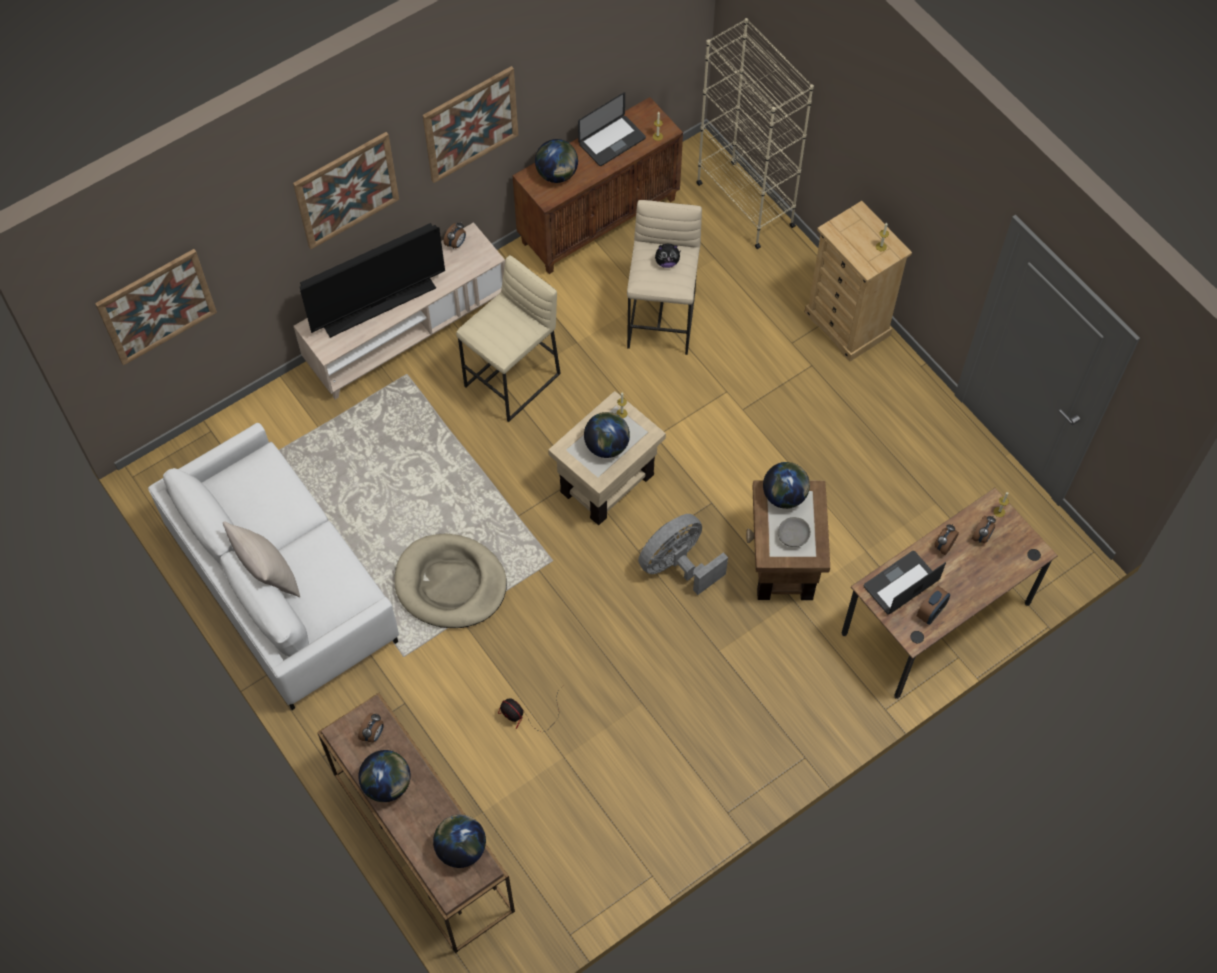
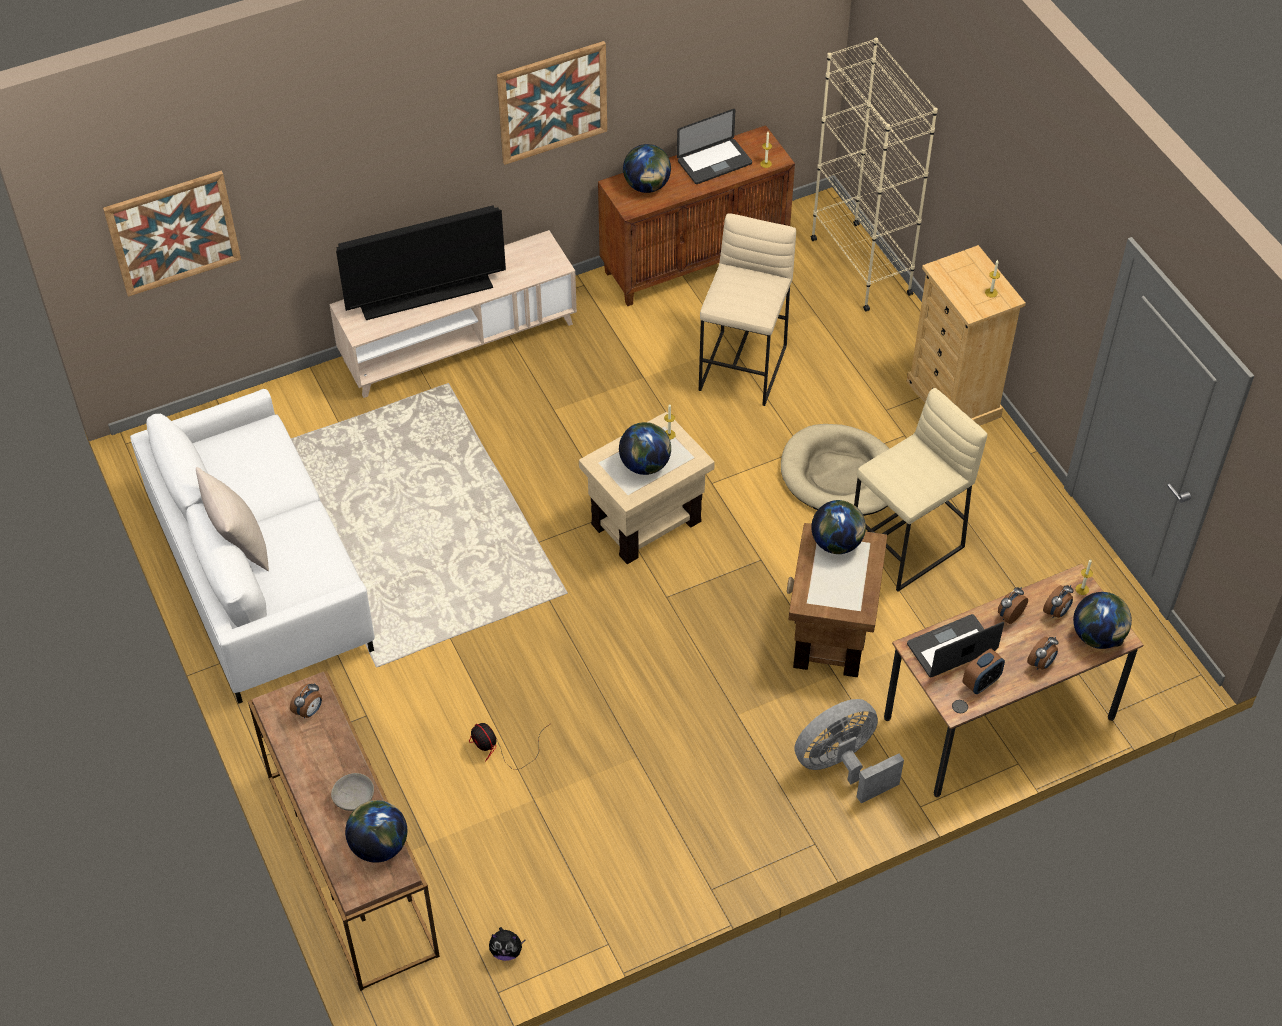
camera: 10 degrees right, 10 degrees down
picture [293,132,399,249] -> none
globe [358,750,411,802] -> globe moved to [1073,592,1132,649]
beige dog bed [394,534,507,628] -> beige dog bed moved to [781,424,889,516]
alarm clock [443,223,466,249] -> alarm clock moved to [1027,637,1059,670]
beige stool [456,255,561,422] -> beige stool moved to [854,388,987,592]
grey fan [638,514,728,595] -> grey fan moved to [794,699,904,803]
plush toy [655,244,681,268] -> plush toy moved to [489,927,526,961]
grey bowl [778,517,811,547] -> grey bowl moved to [331,773,374,811]

